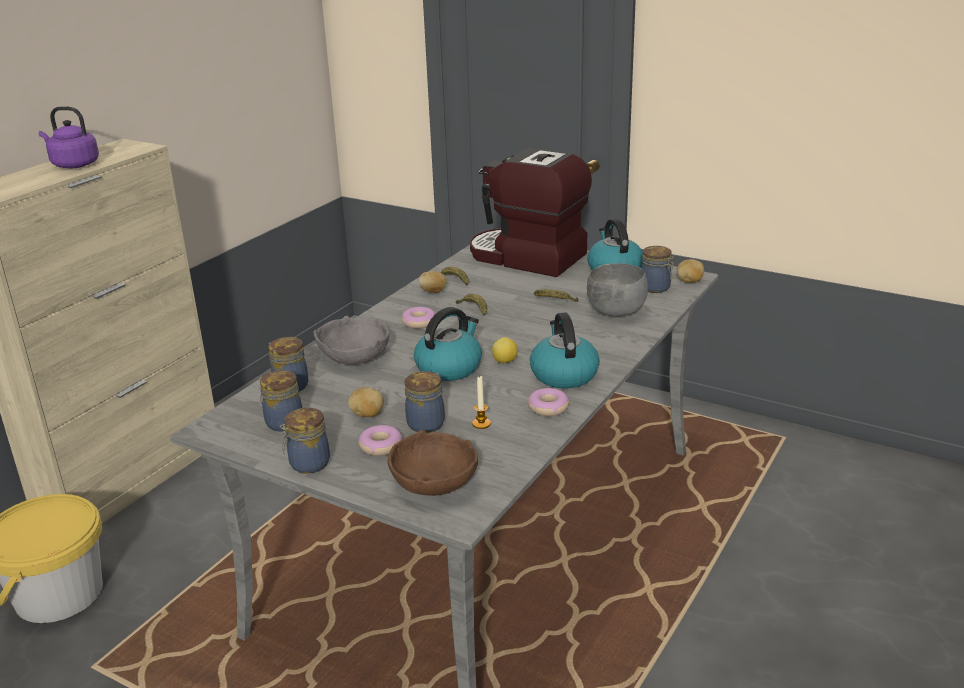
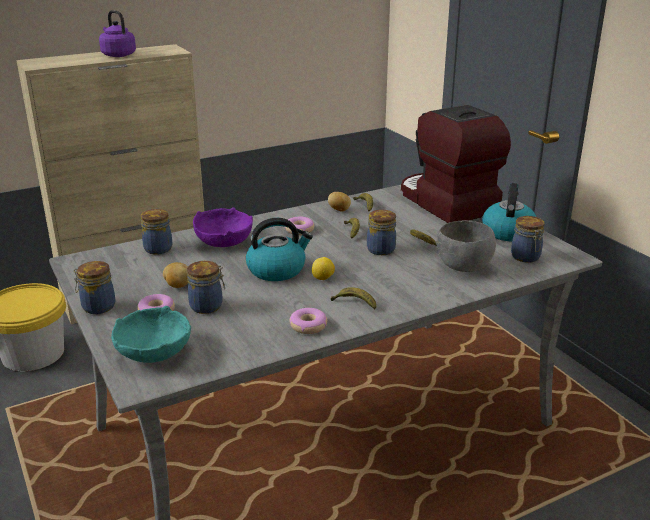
camera: 30 degrees right, 0 degrees up
jar [258,370,302,432] -> jar moved to [367,210,396,255]
grey bowl [314,316,390,365] -> purple bowl [193,208,253,247]
brown bowl [387,430,478,496] -> turquoise bowl [111,306,191,363]
candle [472,376,491,429] -> none
kettle [530,312,600,388] -> banana [331,287,376,309]
potato [677,259,704,283] -> none

